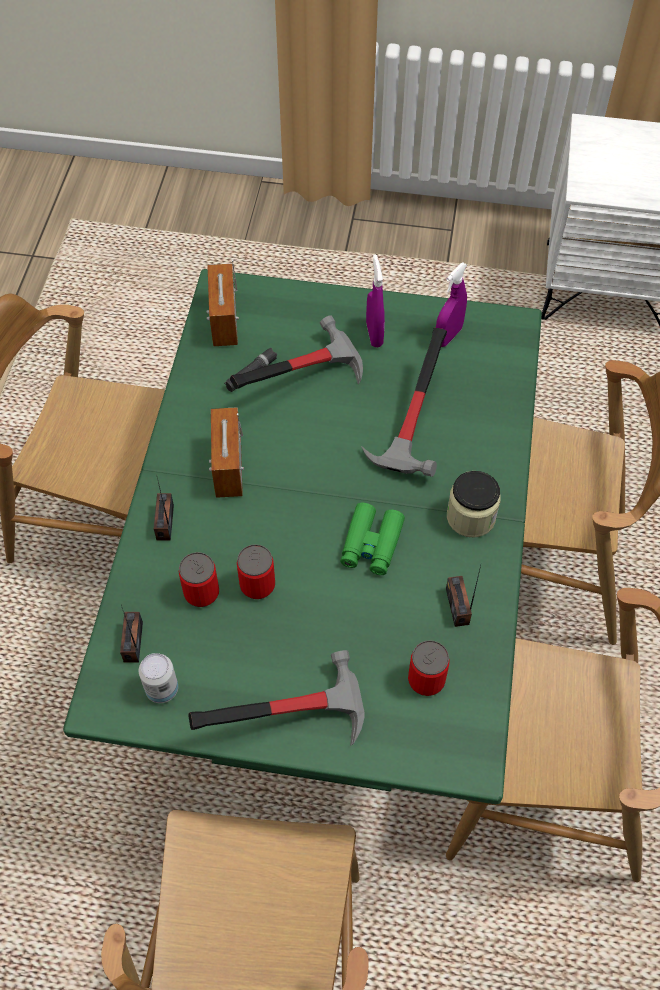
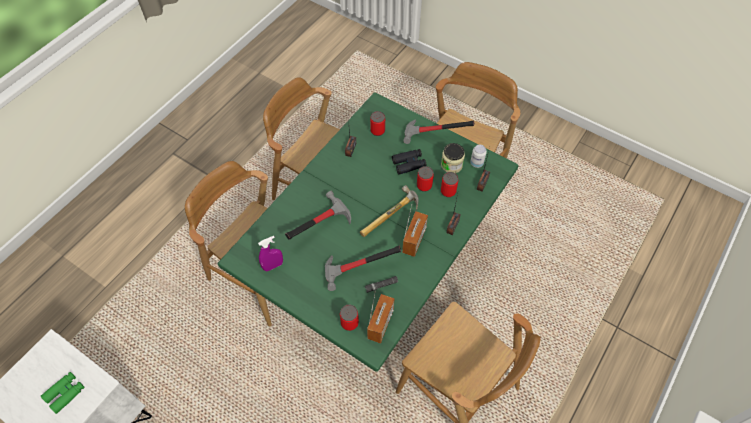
camera: 155 degrees left, 0 degrees up
green binoculars [340,503,405,575] -> green binoculars moved to [41,372,85,414]
purple spray bottle [366,254,385,347] -> none
jar [447,471,501,538] -> jar moved to [441,143,465,173]
none -> can [340,304,359,331]
none -> hammer [360,185,419,237]
none -> black binoculars [392,149,426,175]

